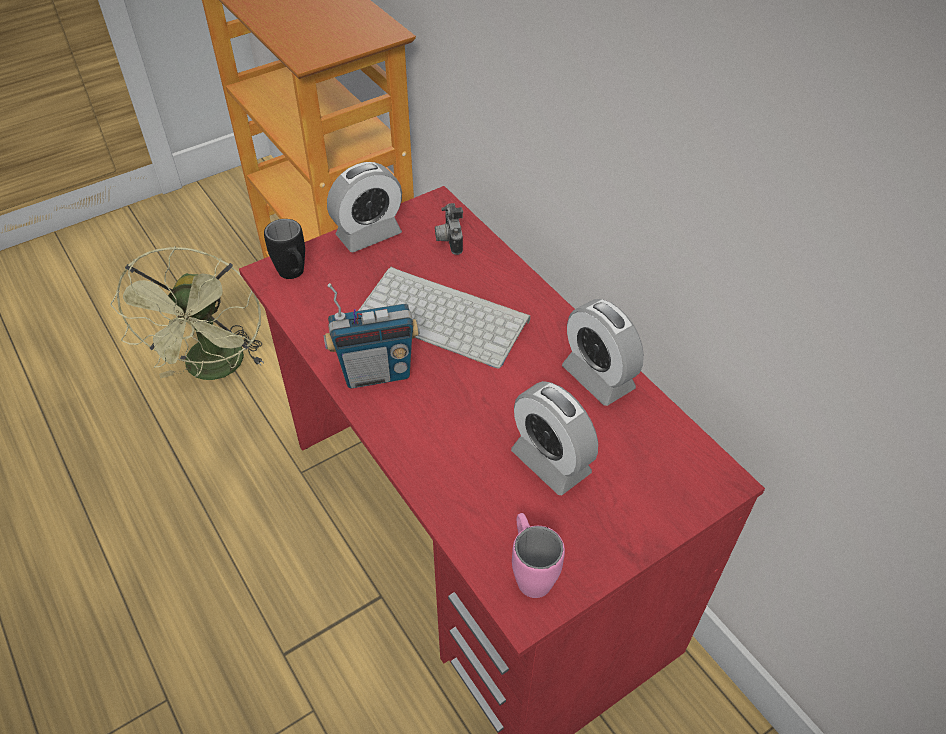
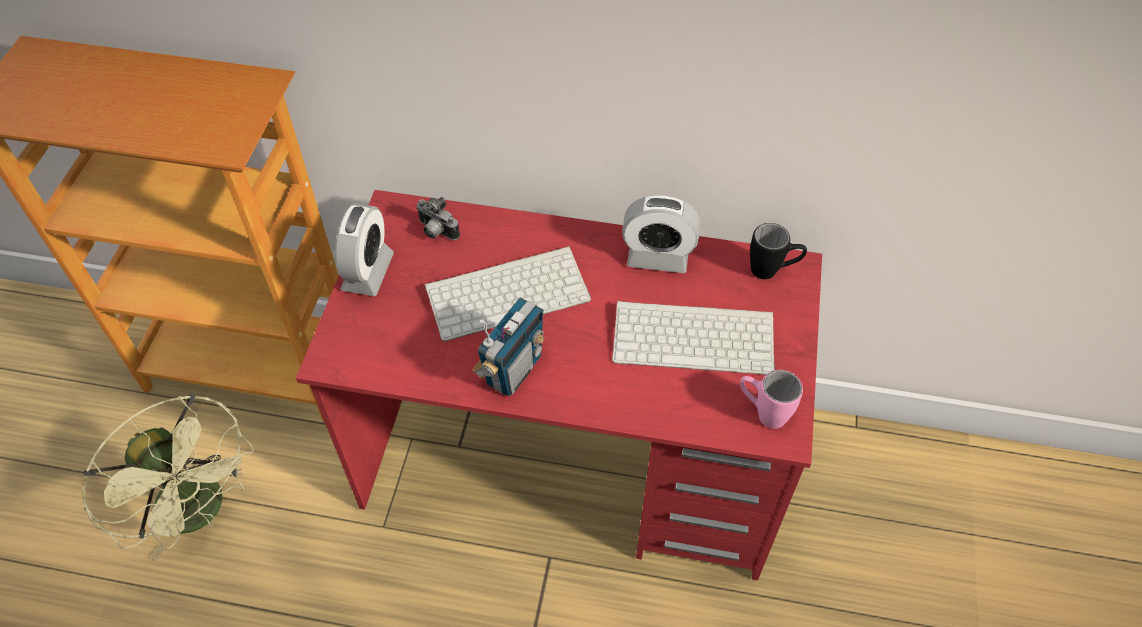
camera: 45 degrees left, 5 degrees up
black mug [264,219,305,279] -> black mug moved to [750,223,807,279]
alarm clock [511,381,598,495] -> keyboard [612,301,775,375]

